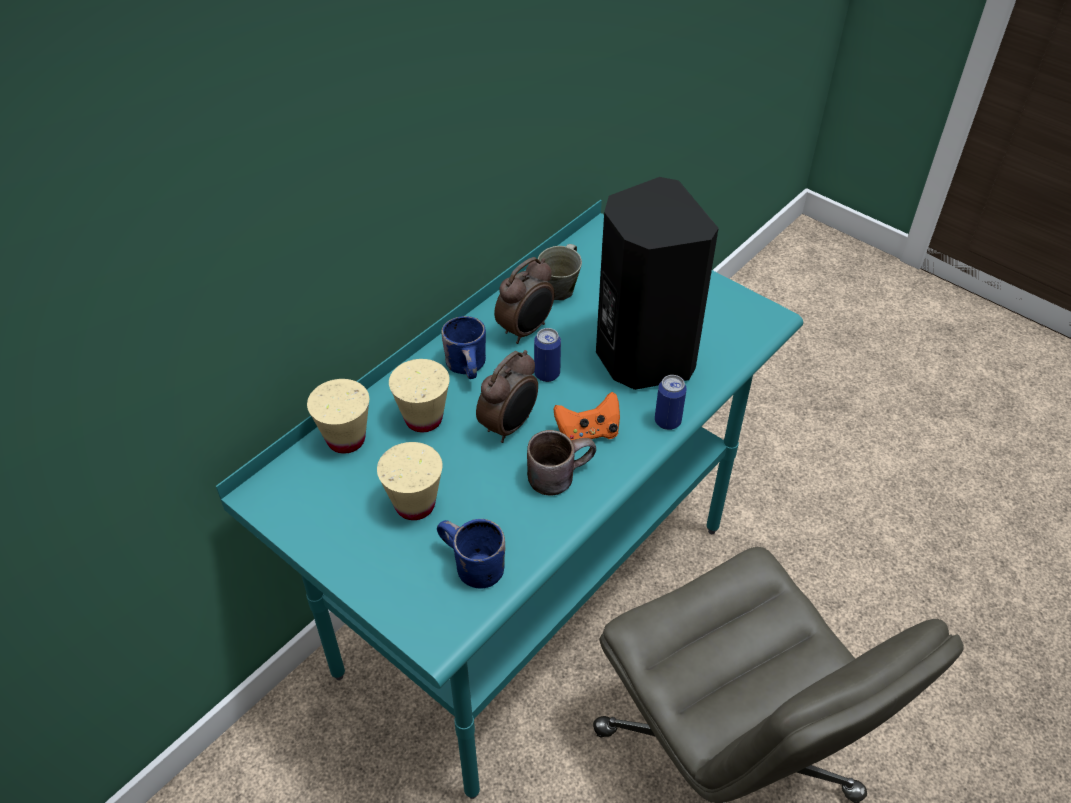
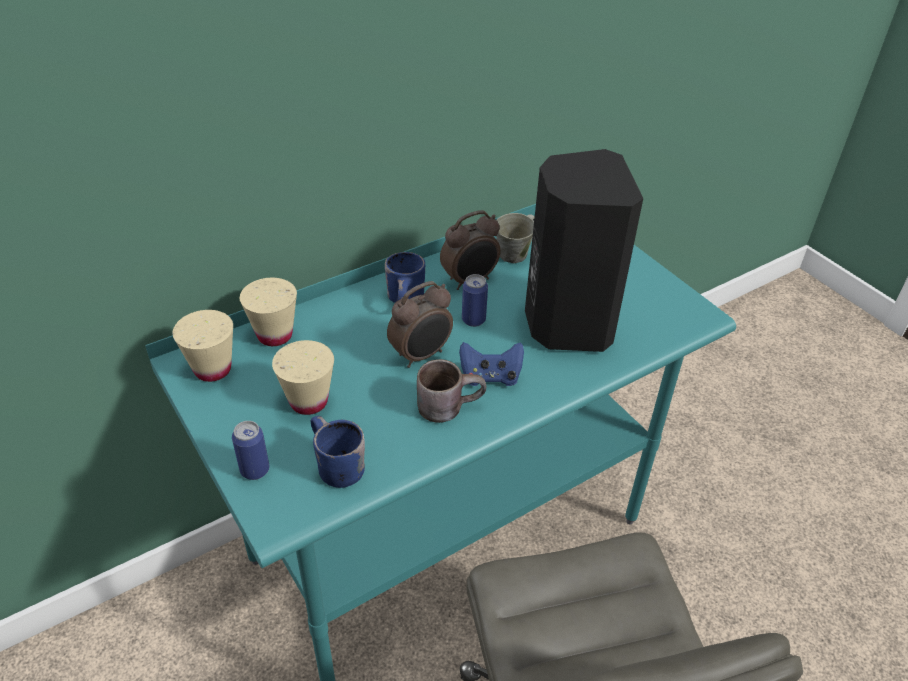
camera: 15 degrees right, 5 degrees down
beige cup [389,359,450,432] -> beige cup moved to [173,310,233,382]
orange game controller [553,392,620,440] -> blue game controller [459,342,524,386]
can [655,375,687,430] -> can moved to [232,421,269,480]

